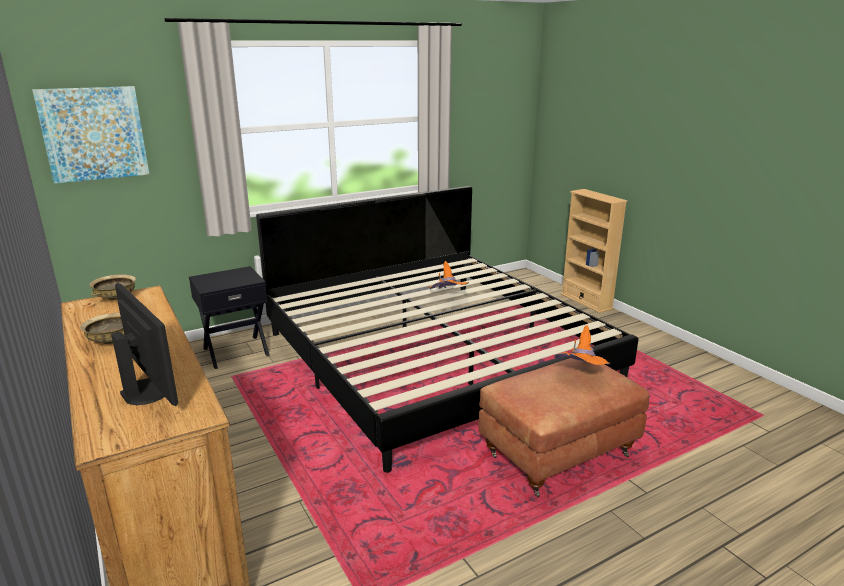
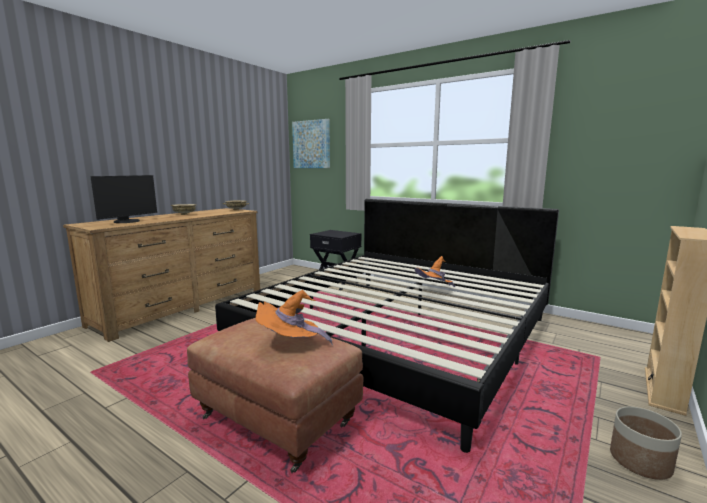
camera: 65 degrees right, 10 degrees down
none -> planter [610,406,682,480]

